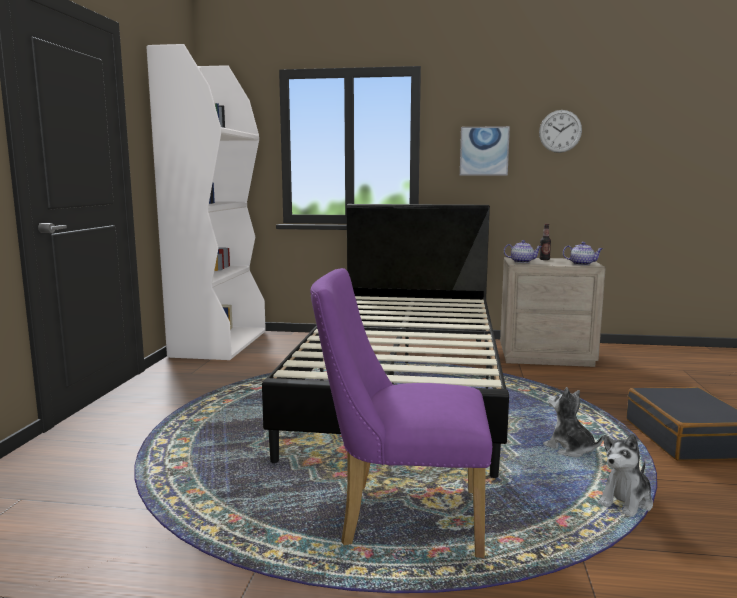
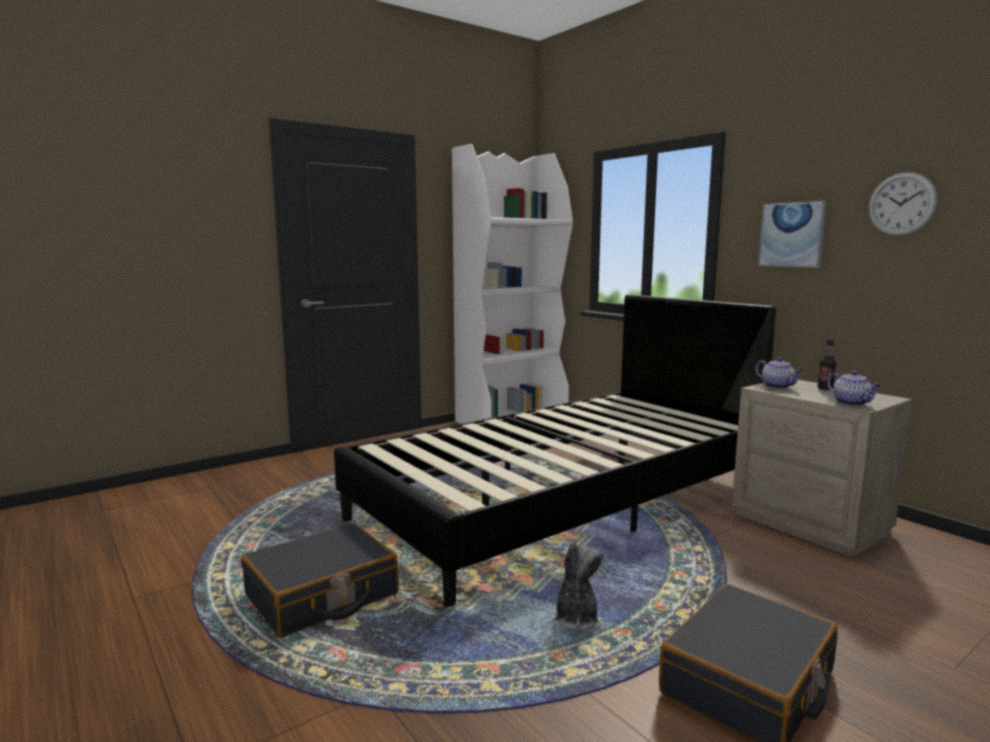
camera: 45 degrees right, 0 degrees up
purple chair [310,268,492,558] -> black suitcase [241,523,399,637]
plush toy [598,433,653,517] -> none

